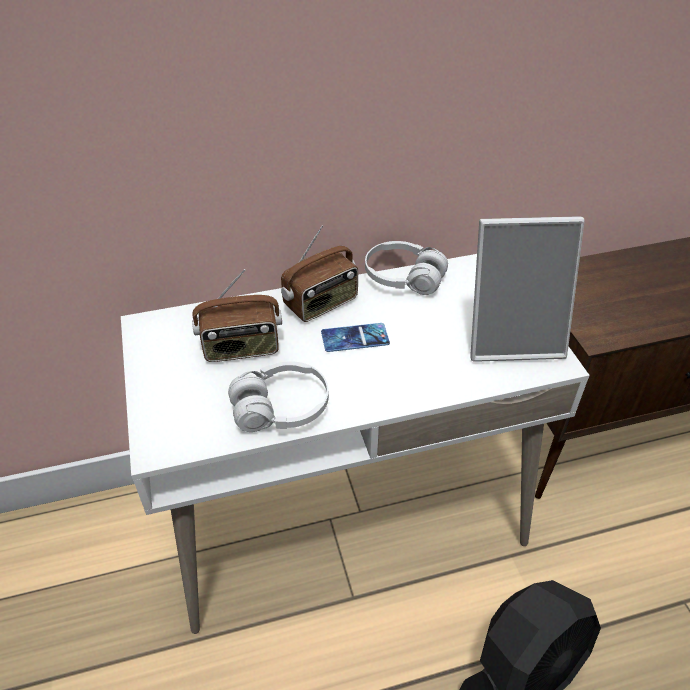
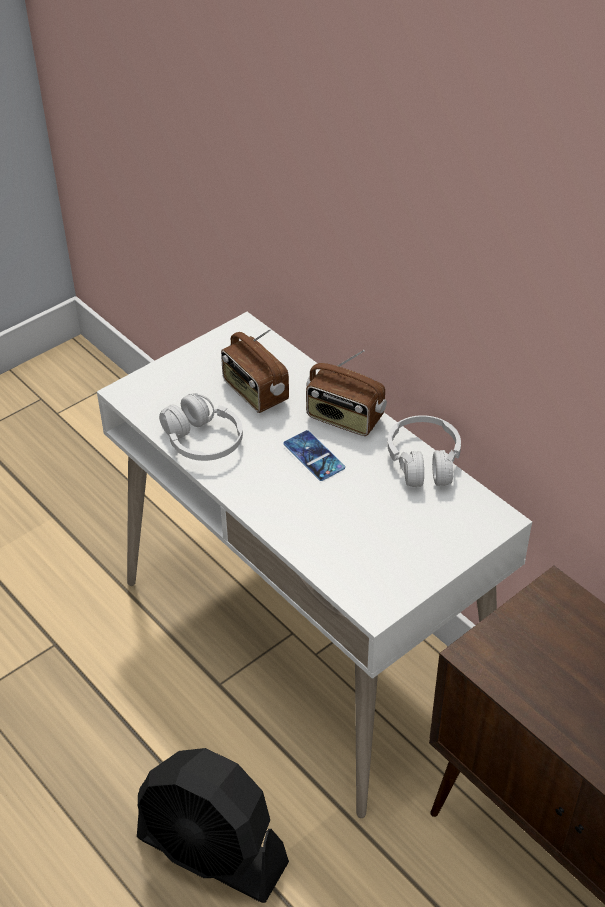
camera: 65 degrees right, 0 degrees up
picture frame [470,216,585,362] -> none

